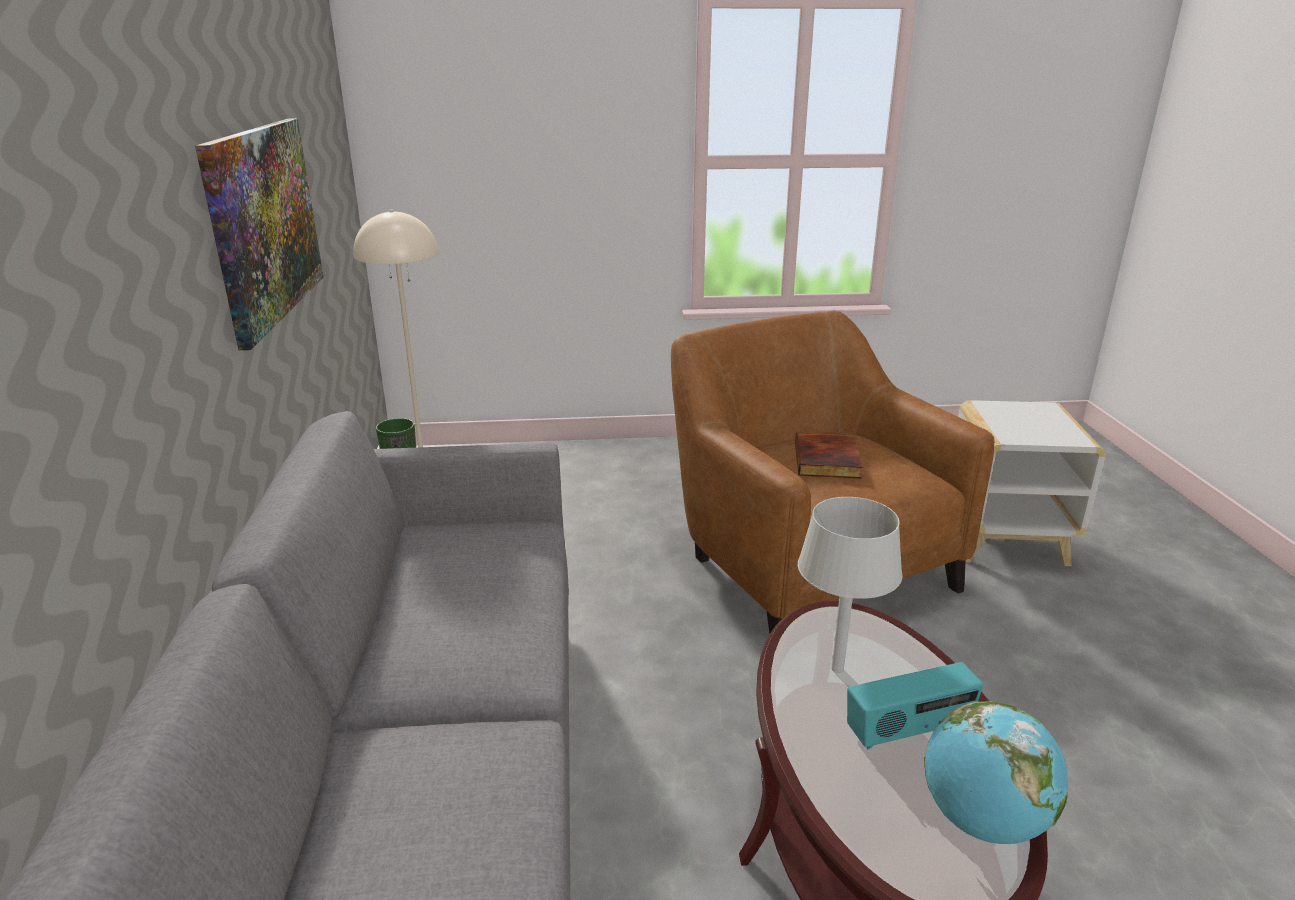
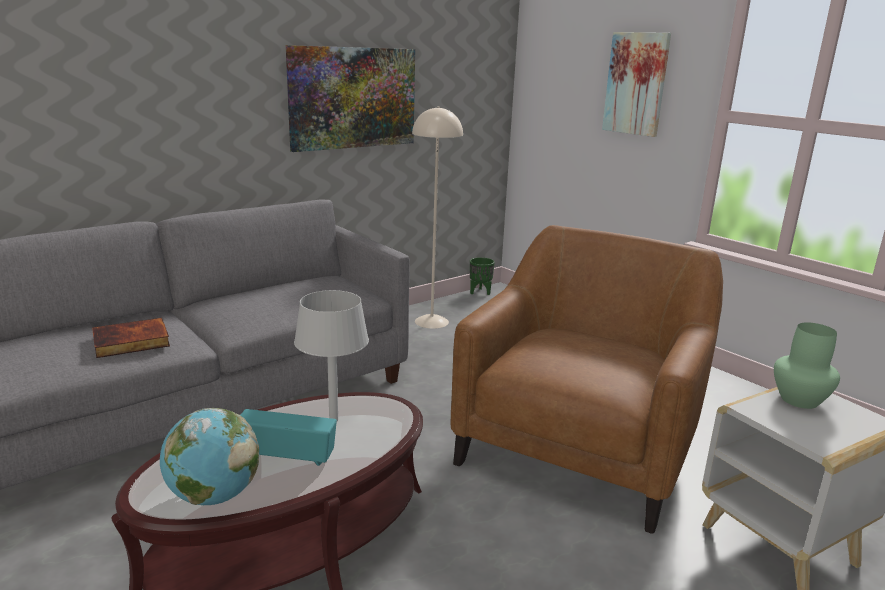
camera: 55 degrees right, 5 degrees down
book [795,433,862,478] -> book moved to [92,318,170,358]
radio [847,662,983,749] -> radio turned 150 degrees clockwise [240,409,337,466]
none -> picture [602,32,671,137]
none -> green vase [774,322,840,409]

